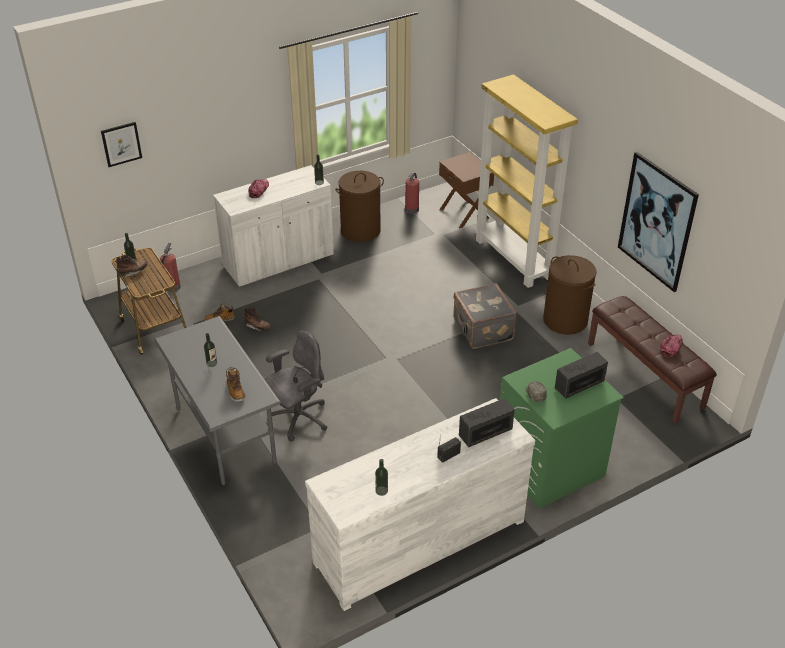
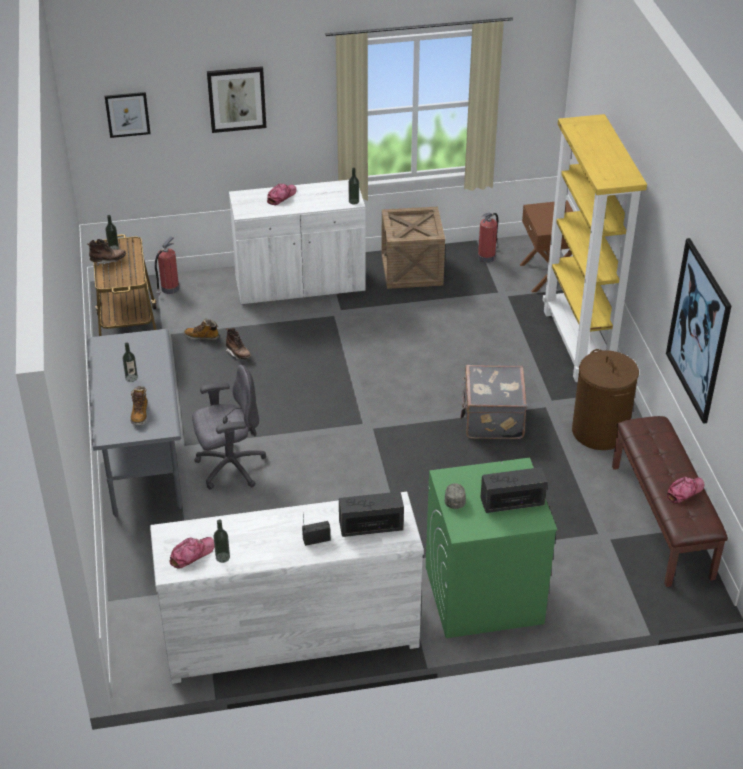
camera: 20 degrees right, 0 degrees up
brown laundry basket [335,171,384,242] -> crate [381,207,445,289]
none -> cap [169,537,214,569]
none -> picture [207,66,266,133]

